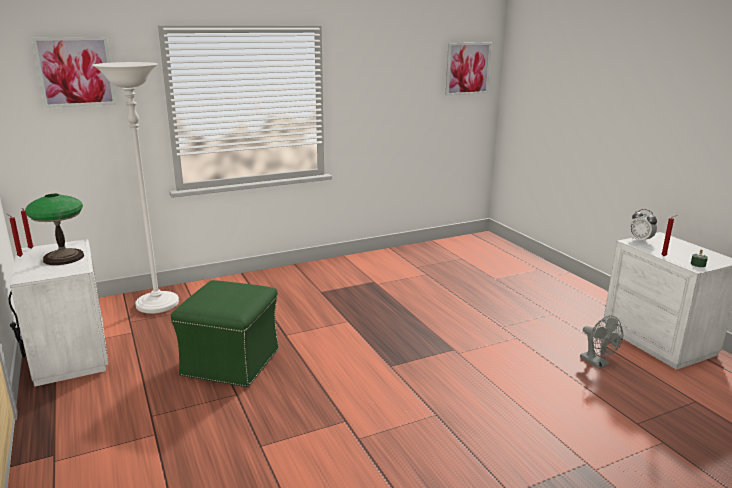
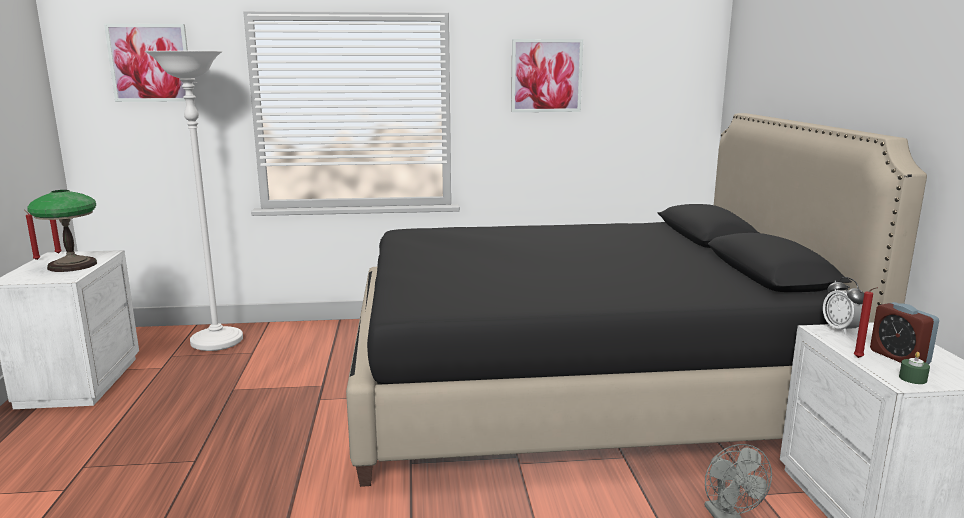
camera: 20 degrees right, 5 degrees down
green ottoman [171,280,279,387] -> none
picture [446,43,492,96] -> picture moved to [511,39,583,112]
none -> black bed [346,113,927,487]
none -> alarm clock [870,302,939,364]

